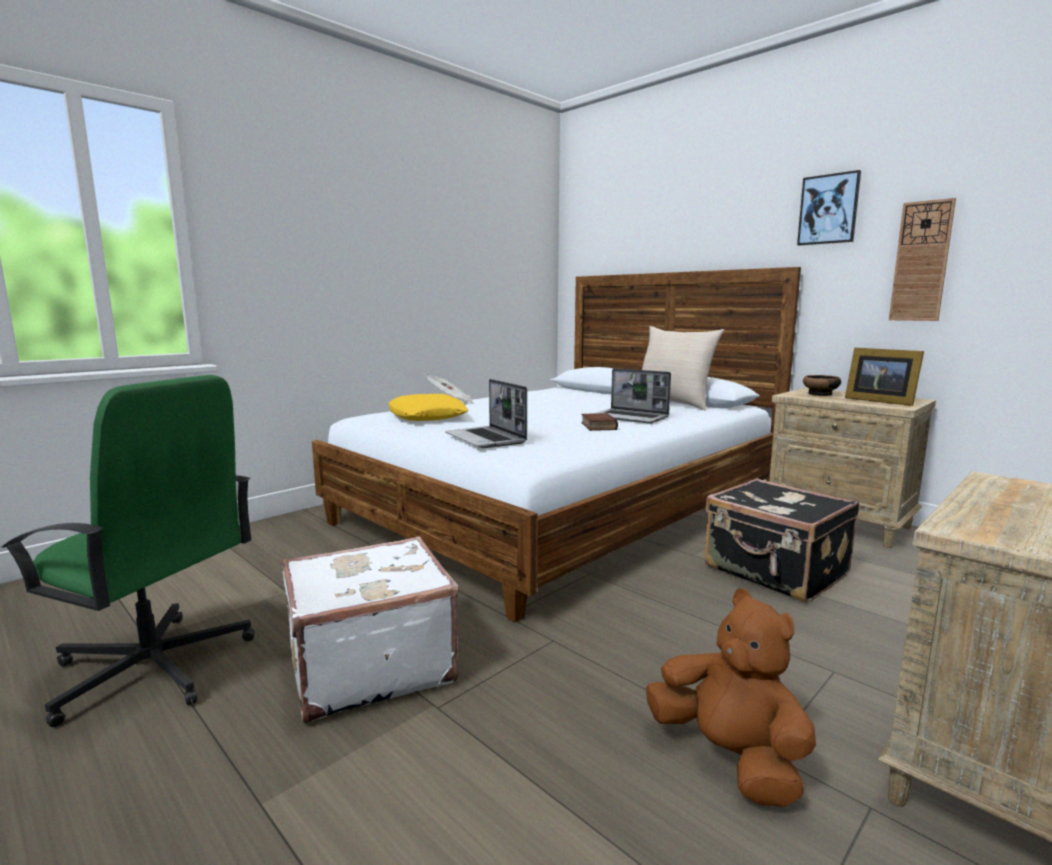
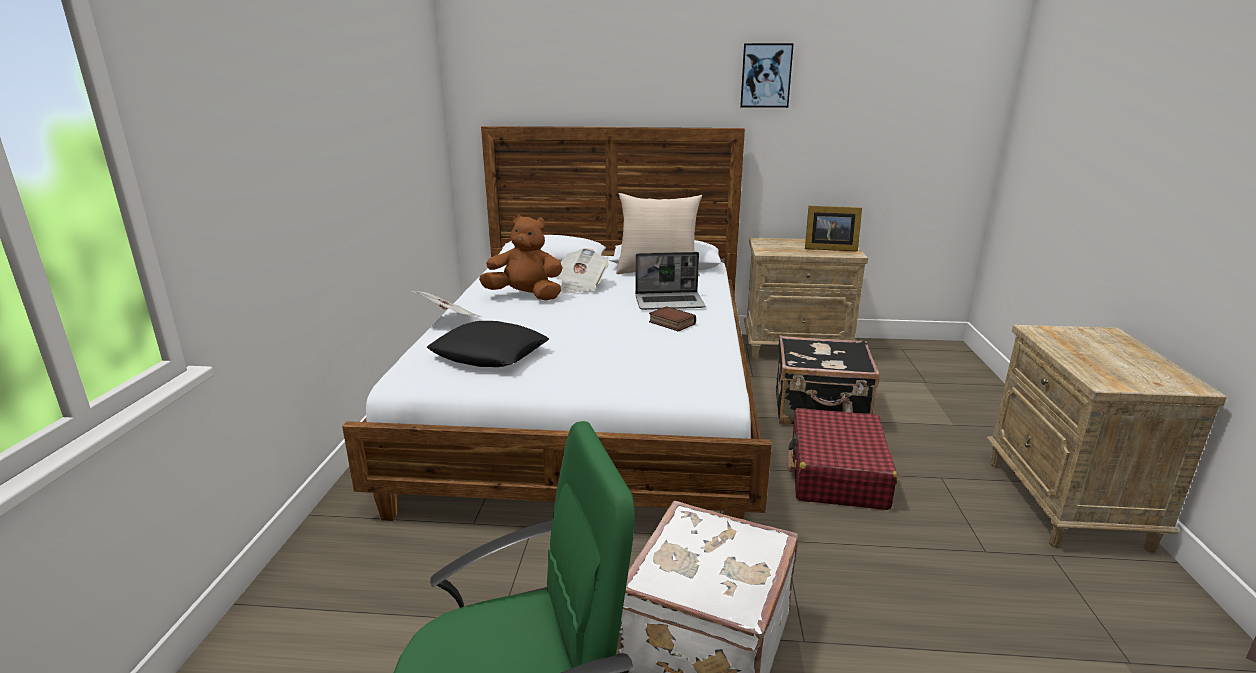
camera: 40 degrees left, 10 degrees up
yellow pillow [388,394,468,421] -> black pillow [427,321,549,367]
laptop [445,379,527,448] -> none
brown plush toy [646,588,816,807] -> brown plush toy moved to [479,214,563,300]
bowl [803,375,841,396] -> none
wall clock [889,198,956,321] -> none
none -> newspaper [556,248,609,293]
none -> red suitcase [788,408,897,510]

